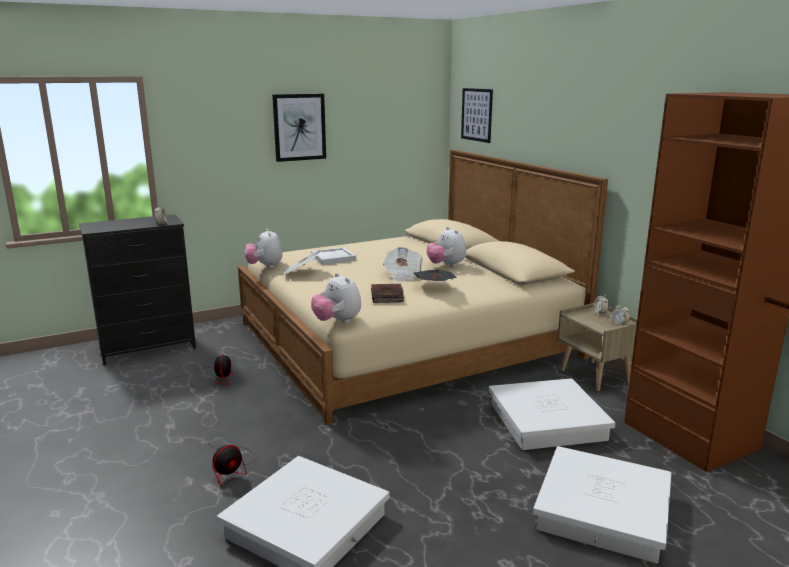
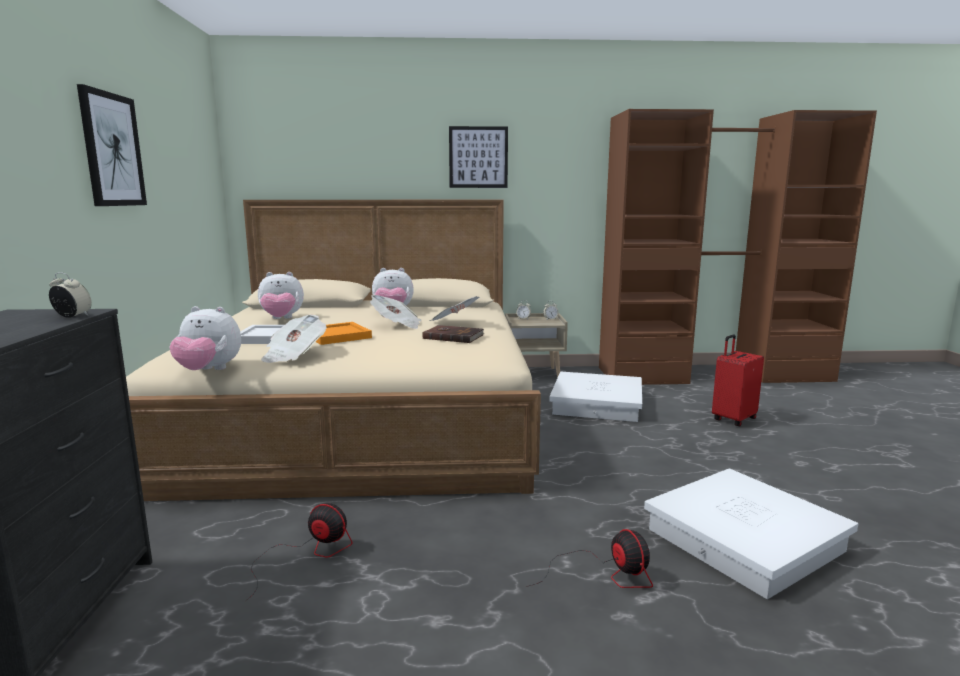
camera: 65 degrees left, 5 degrees down
plush toy [311,273,361,323] -> plush toy moved to [258,272,304,319]
picture [461,88,493,143] -> picture moved to [449,126,508,188]
white storage box [533,446,671,564] -> red suitcase [712,335,764,426]
none -> orange tray [316,322,372,345]

